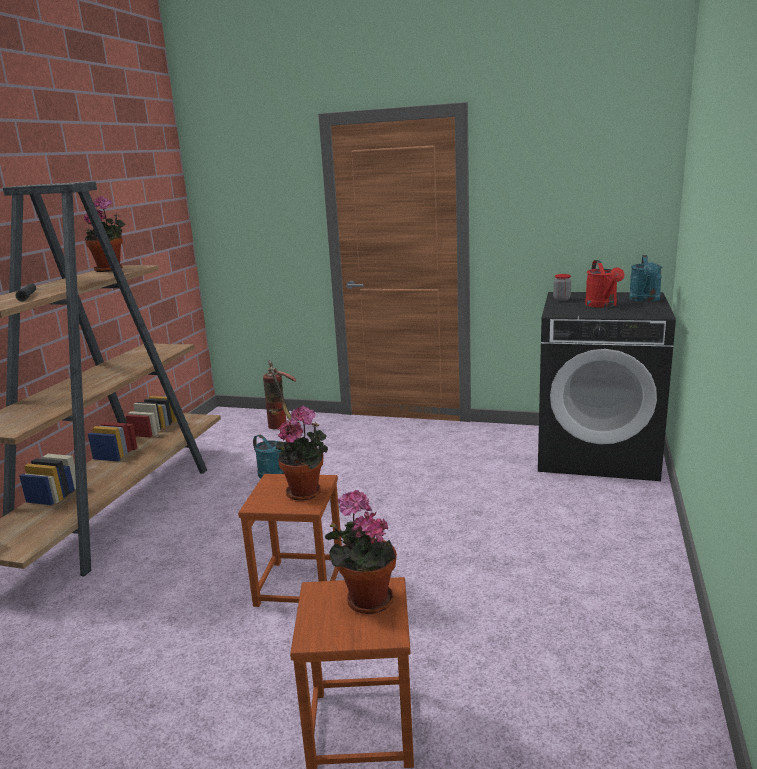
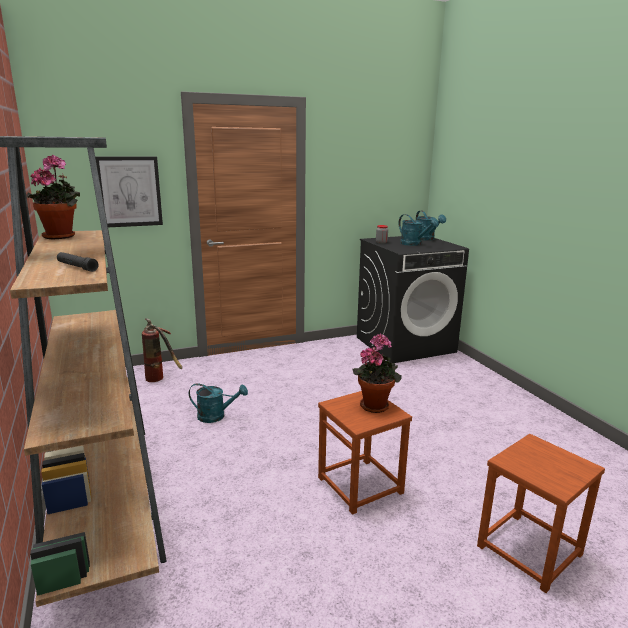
camera: 40 degrees left, 0 degrees up
potted plant [325,490,397,614] -> none
red watering can [585,260,625,308] -> turquoise watering can [399,214,439,246]
none -> picture [95,156,163,227]

